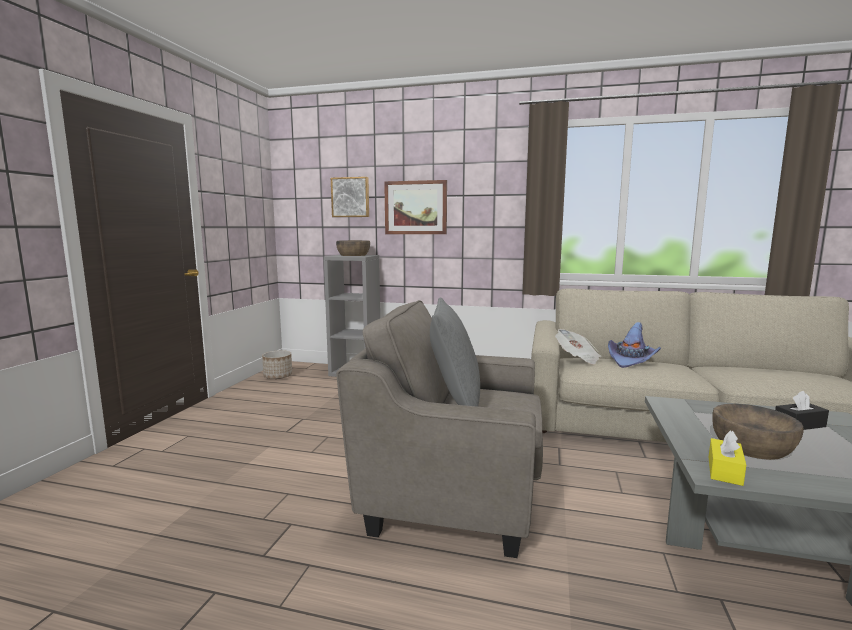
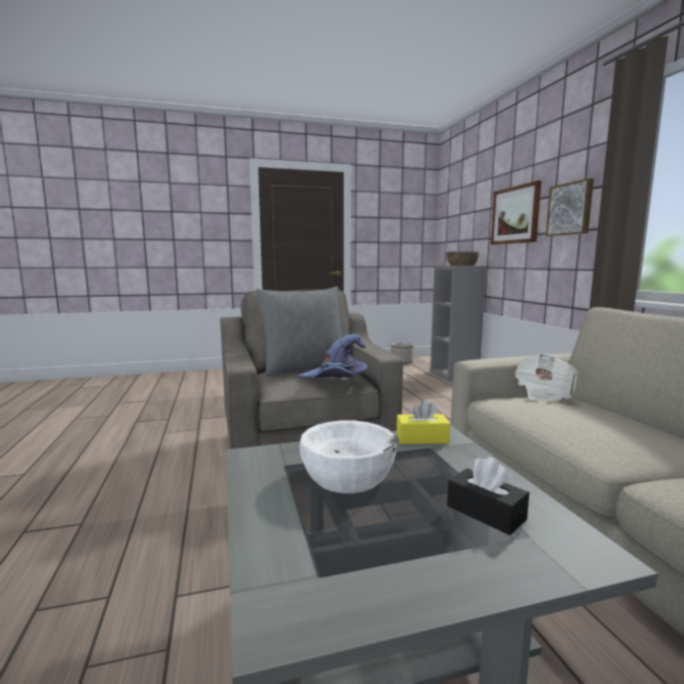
camera: 60 degrees right, 0 degrees up
picture [331,177,369,217] -> picture moved to [546,178,594,236]
purple hat [608,322,661,368] -> purple hat moved to [298,334,368,378]
yellow tissue box [709,431,746,486] -> yellow tissue box moved to [397,400,450,444]
brown bowl [712,404,804,460] -> white bowl [300,420,396,493]

